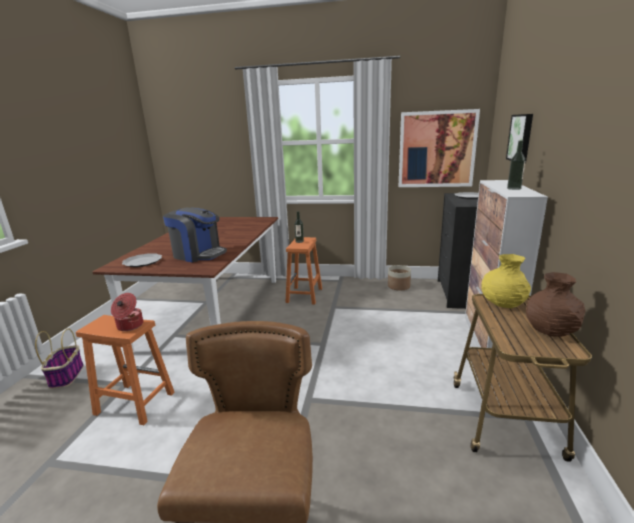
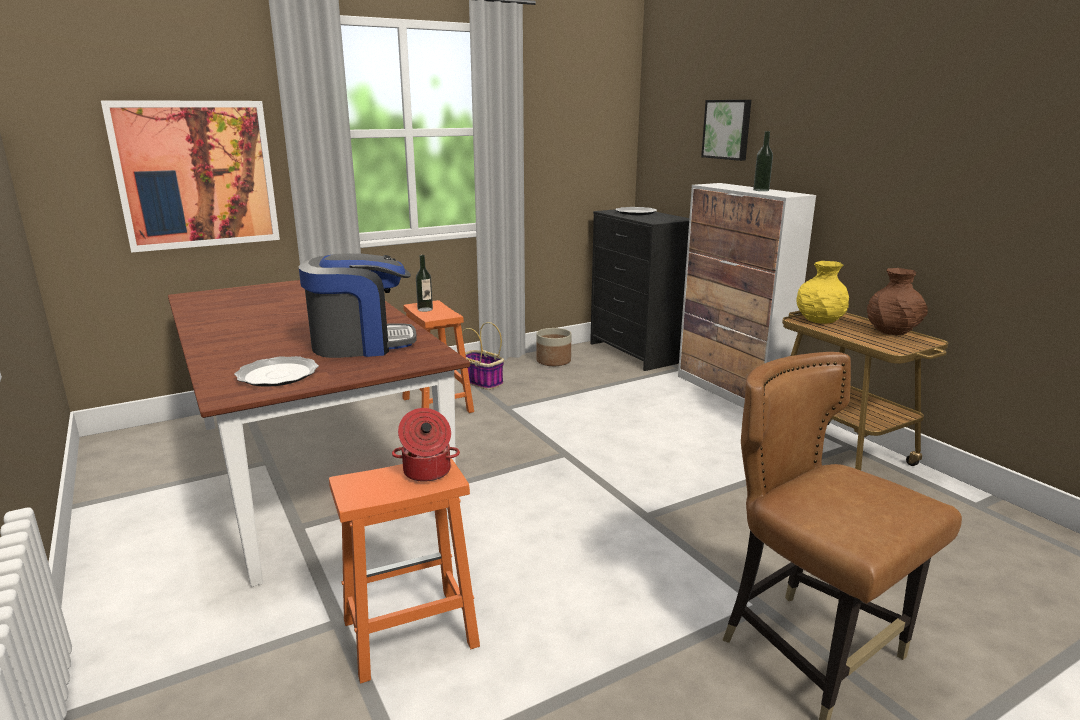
camera: 40 degrees left, 0 degrees up
basket [35,329,84,389] -> basket moved to [462,322,504,390]
picture [399,109,480,187] -> picture moved to [101,100,280,253]

